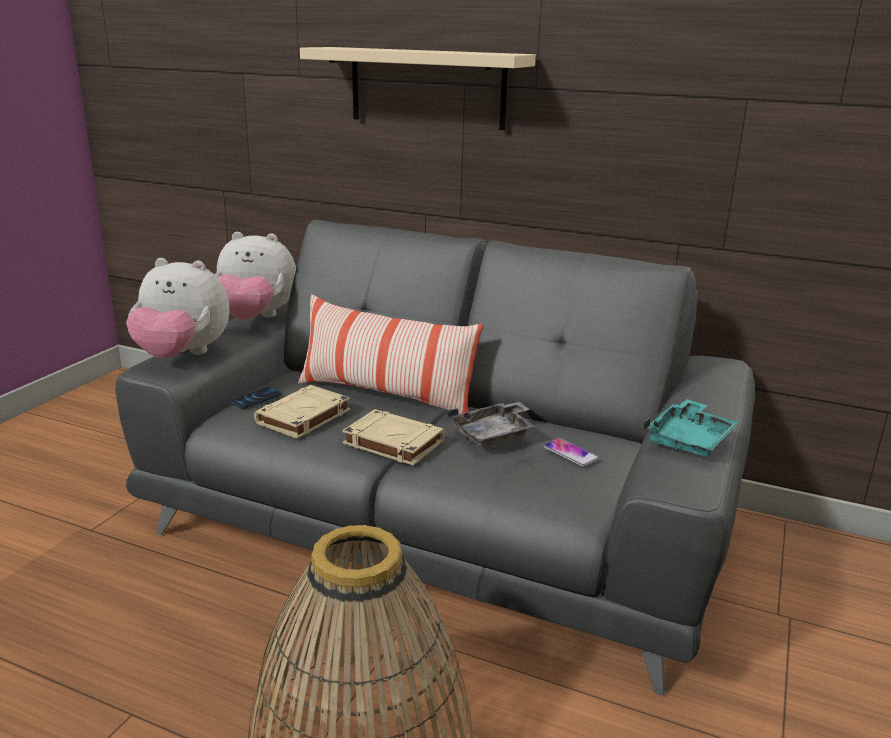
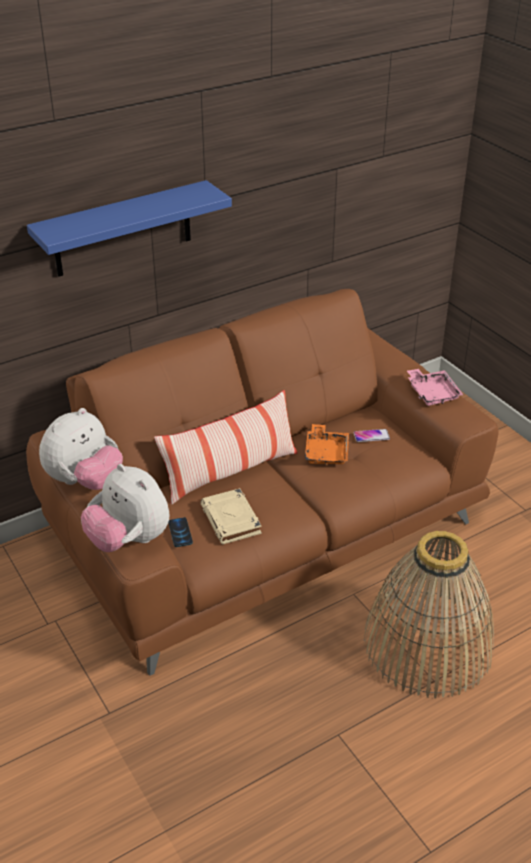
camera: 55 degrees left, 15 degrees up
grey sofa [115,220,755,696] -> brown sofa [26,289,498,676]
plush toy [126,258,230,359] -> plush toy turned 90 degrees clockwise [81,464,169,552]
beige shelf [300,47,536,130] -> blue shelf [27,180,232,277]
beige book [342,409,445,466] -> none
grey tray [448,402,535,447] -> orange tray [305,424,349,466]
turquoise tray [644,399,739,456] -> pink tray [407,369,463,406]

